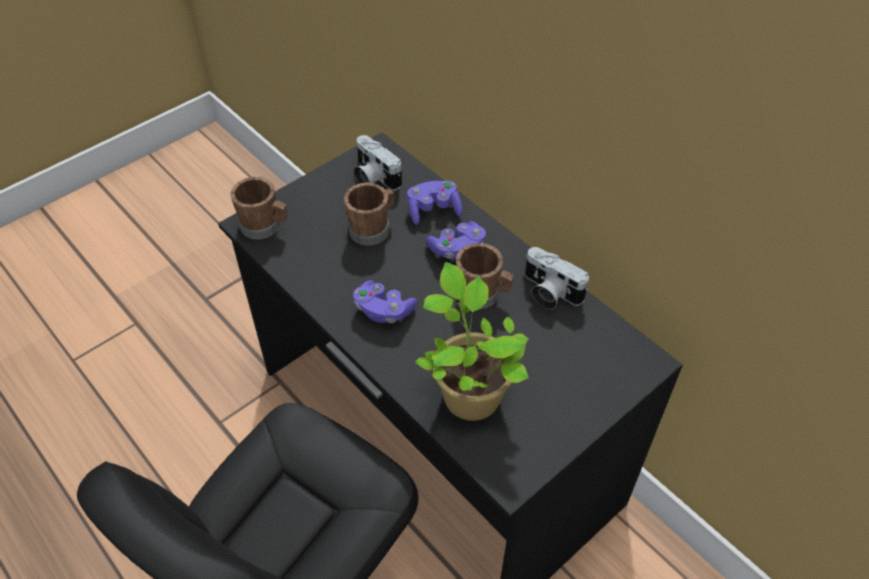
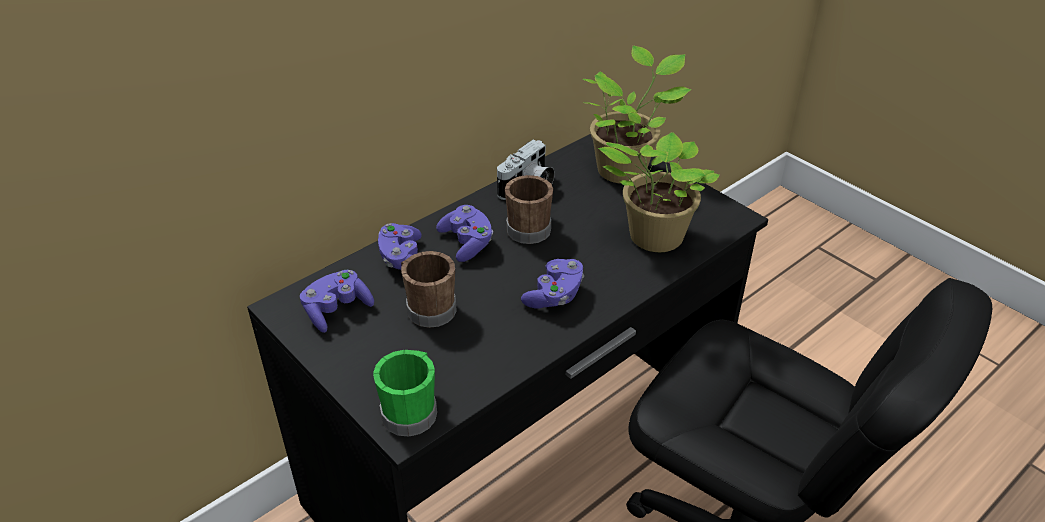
camera: 90 degrees left, 10 degrees down
brown mug [230,177,288,239] -> green mug [373,350,437,437]
camera [354,135,402,191] -> purple game controller [300,270,374,333]
none -> potted plant [583,46,692,184]

